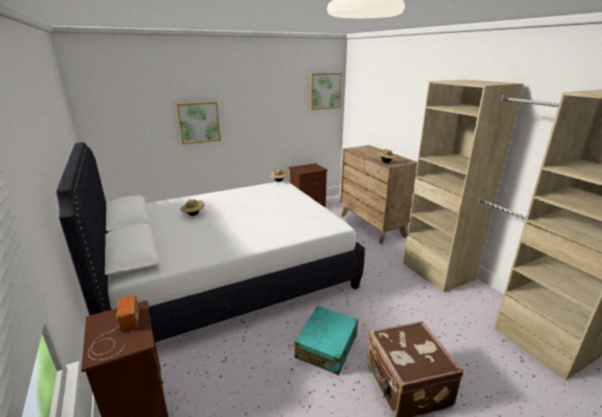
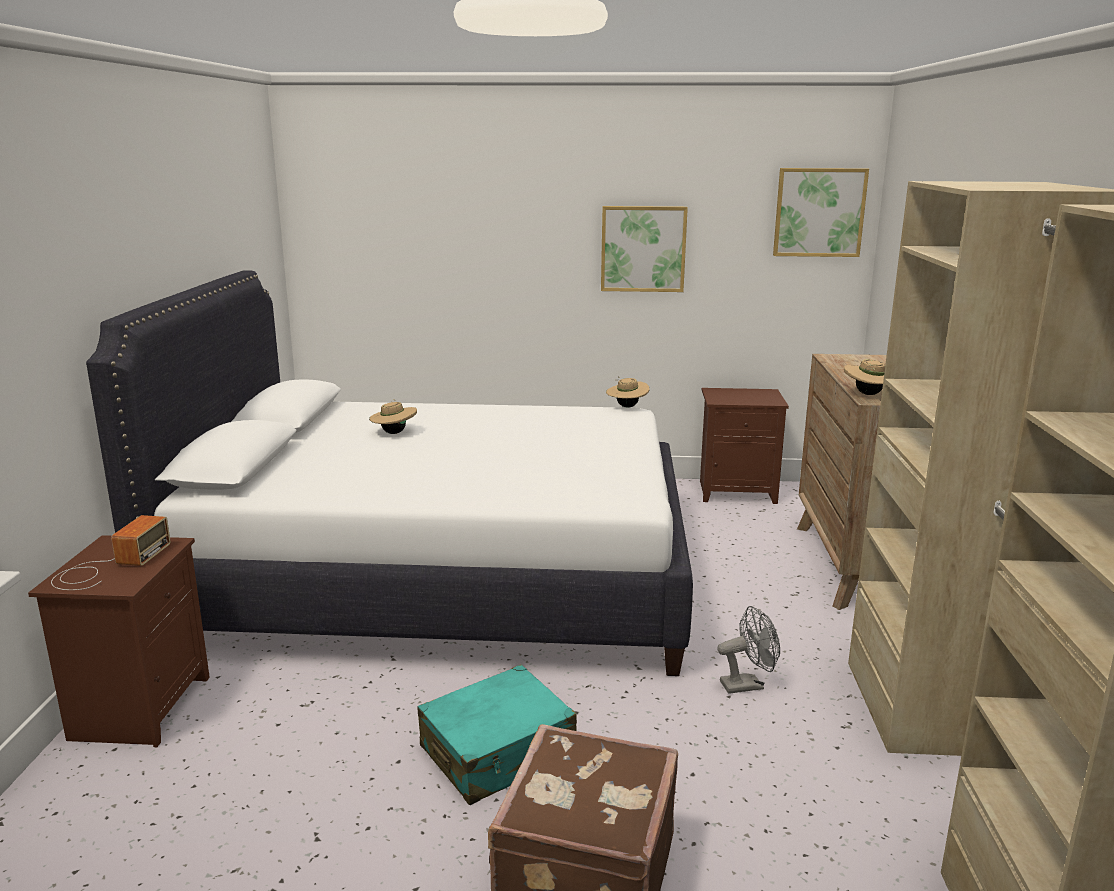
camera: 30 degrees right, 5 degrees down
picture [176,102,221,145] -> picture moved to [601,206,688,292]
none -> grey fan [717,606,780,694]

